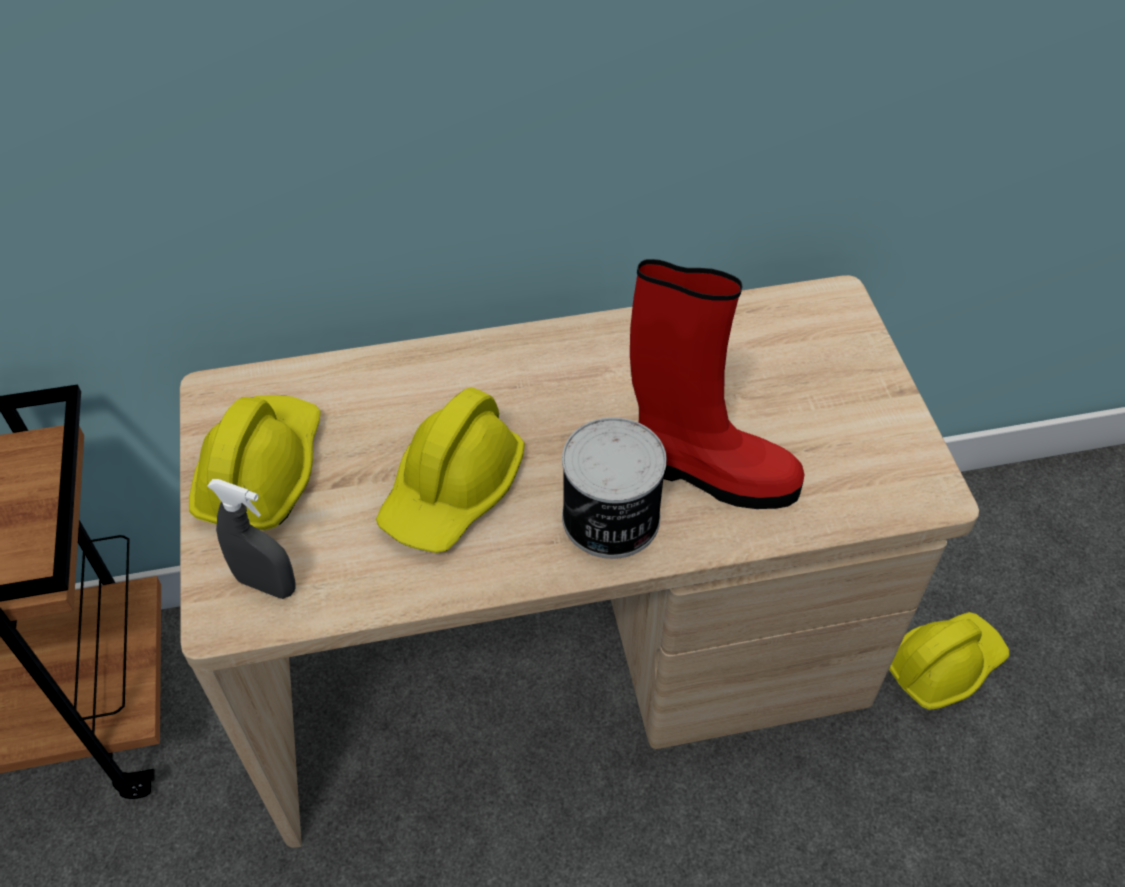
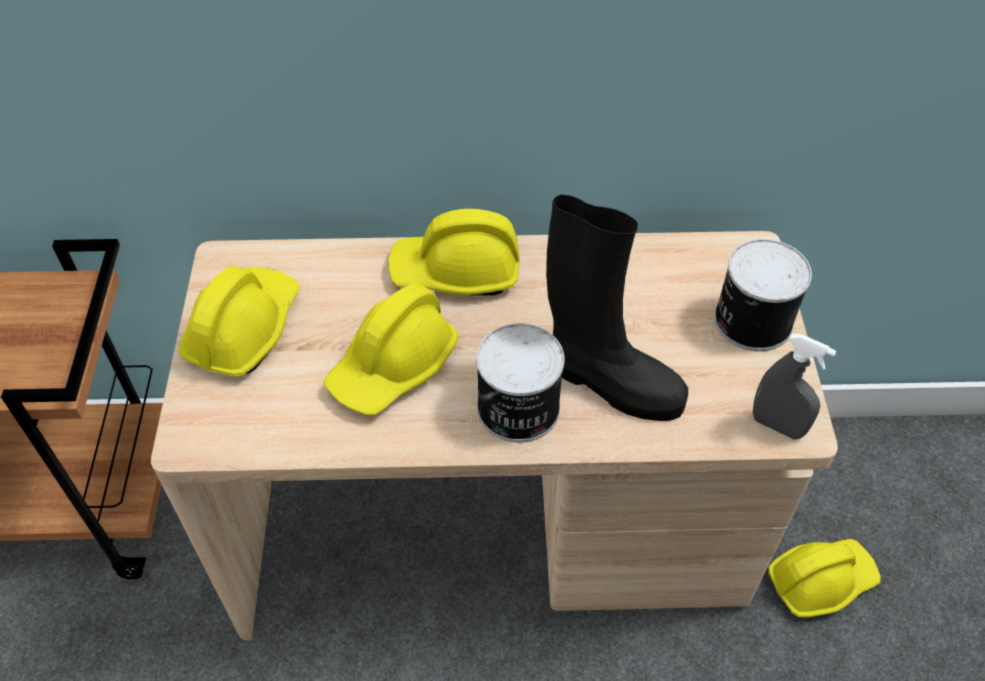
camera: 10 degrees right, 0 degrees up
grey spray bottle [207,479,296,599] -> grey spray bottle moved to [753,333,836,439]
red boot [630,259,804,509] -> black boot [546,195,688,421]
none -> yellow hard hat [388,209,519,296]
none -> can [714,239,812,352]

